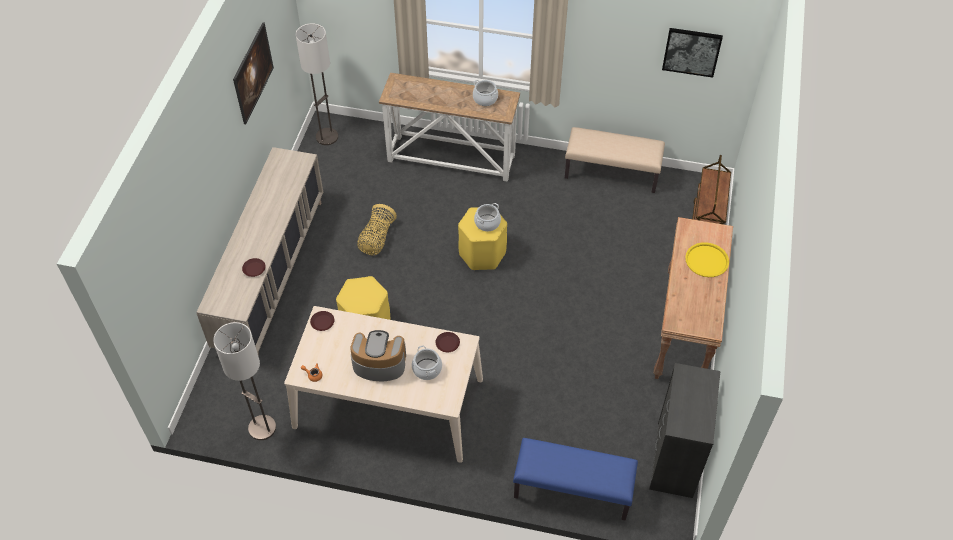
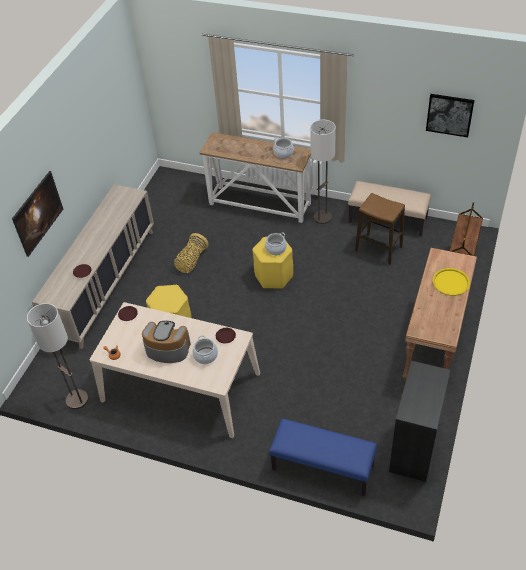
camera: 10 degrees right, 5 degrees down
picture [233,22,274,124] -> picture moved to [12,171,63,257]
floor lamp [295,23,338,145] -> floor lamp moved to [310,120,336,224]
none -> stool [355,193,405,265]

